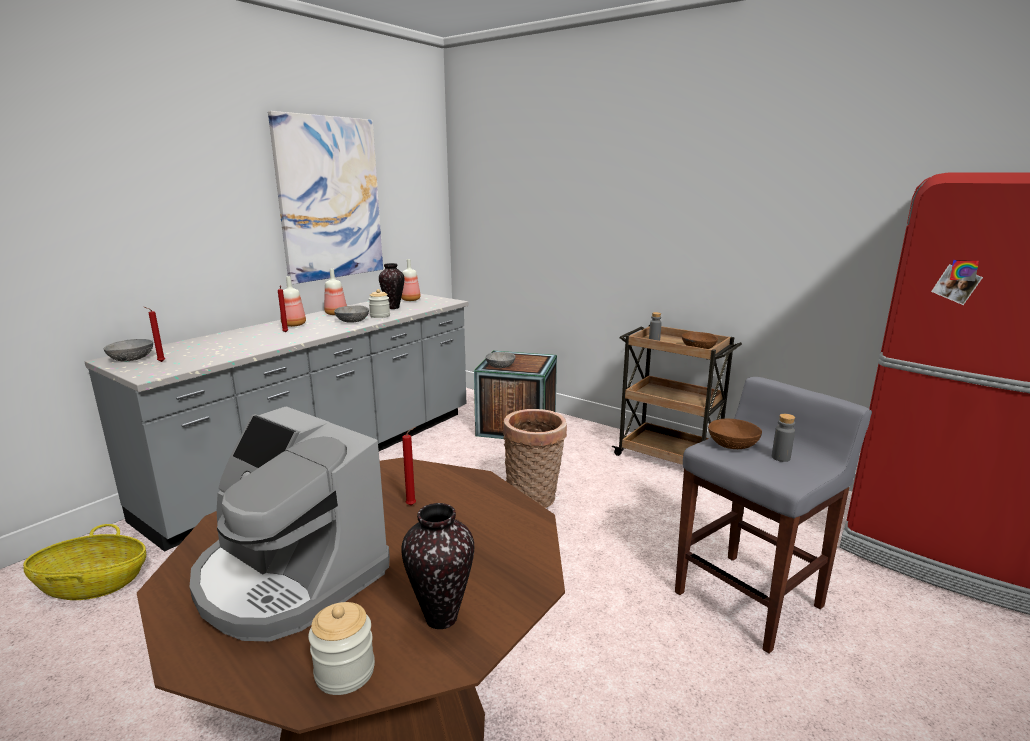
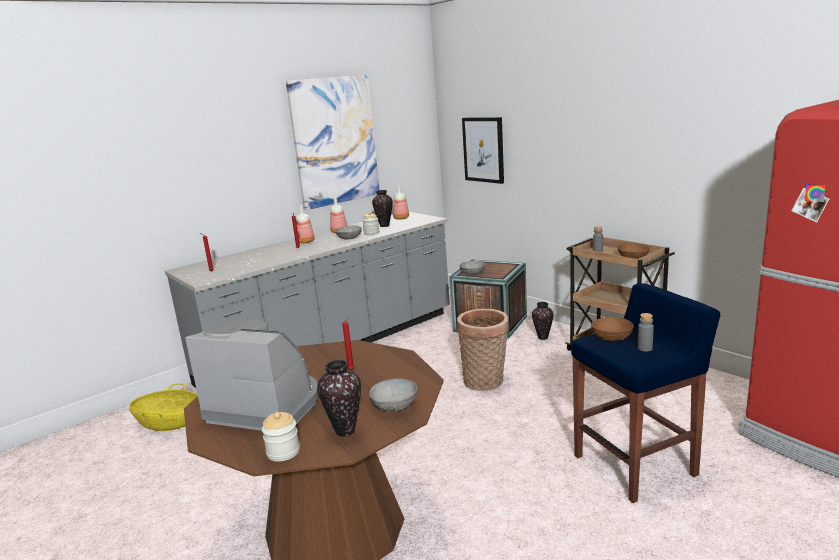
camera: 15 degrees right, 0 degrees up
grey bowl [104,339,153,361] -> grey bowl moved to [369,378,418,412]
coffee machine [190,406,390,641] -> coffee machine turned 150 degrees clockwise [185,320,318,431]
grey stool [675,377,872,653] -> blue stool [571,283,721,503]
none -> picture [462,117,504,184]
none -> vase [532,302,554,340]

